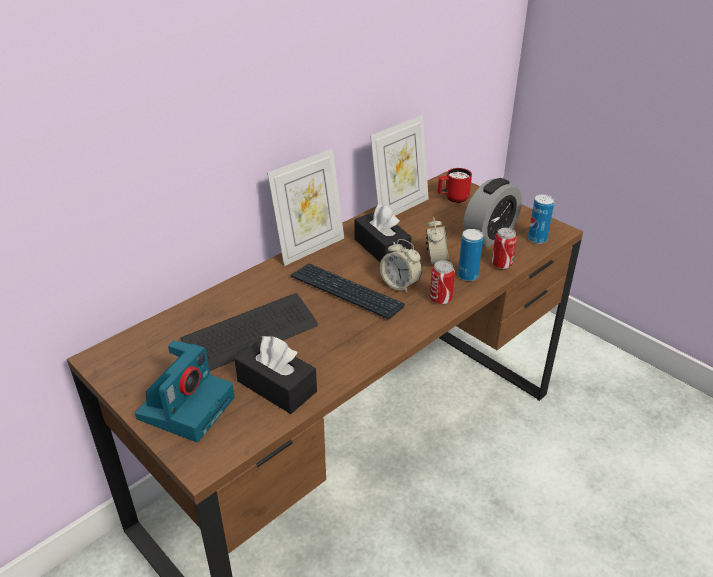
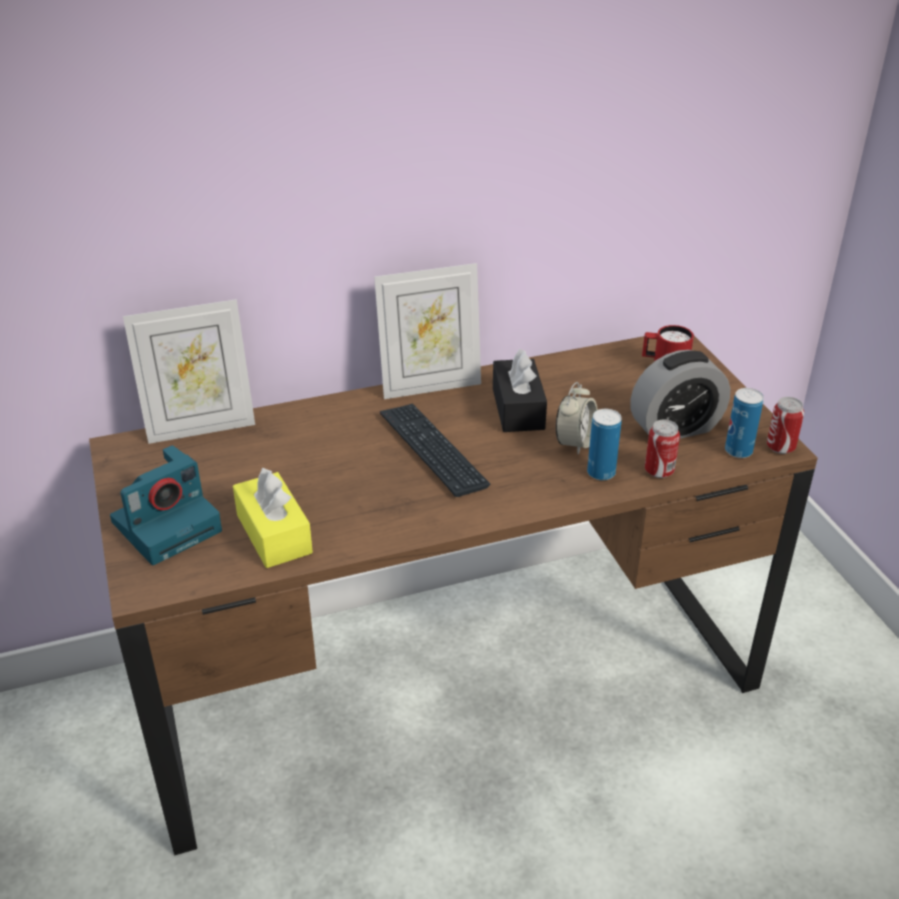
camera: 25 degrees right, 0 degrees up
keyboard [181,293,318,371] -> none
black tissue box [234,336,317,414] -> yellow tissue box [233,468,313,568]
picture frame [370,115,429,216] -> picture frame moved to [123,299,255,444]
alarm clock [380,239,422,293] -> none
can [430,260,455,305] -> can moved to [767,397,804,454]

